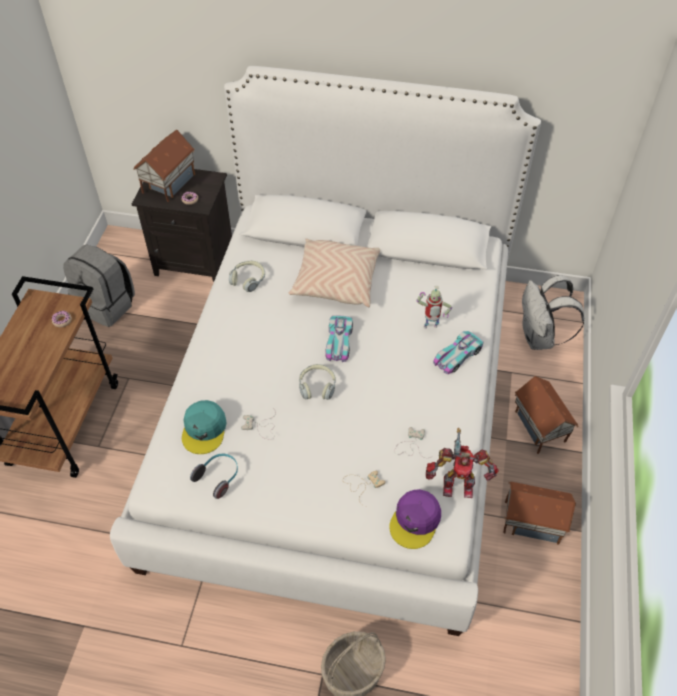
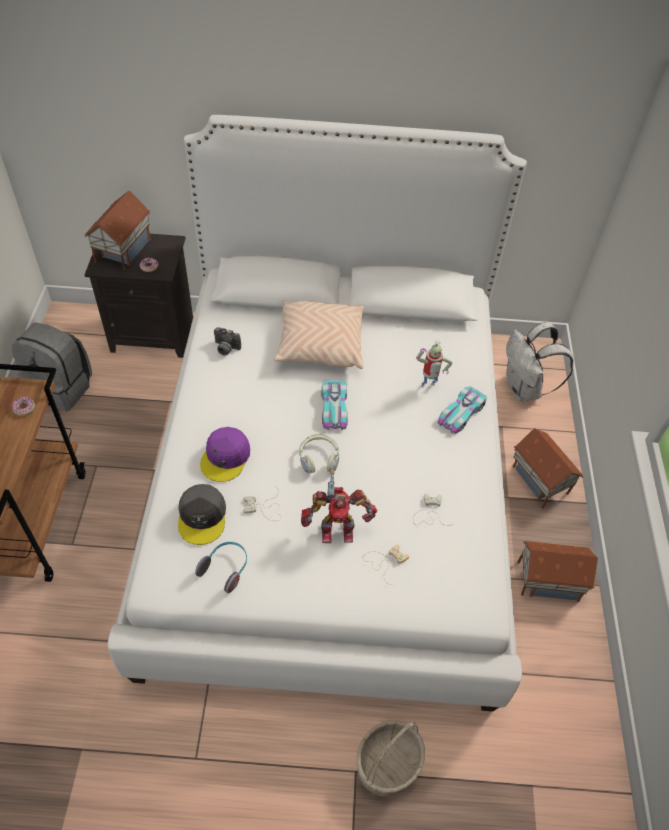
camera: 10 degrees left, 0 degrees up
turquoise cap [182,400,227,454] -> grey cap [178,484,226,545]
headphones [229,261,265,292] -> camera [214,327,241,355]
purple cap [389,489,441,549] -> purple cap moved to [200,427,250,482]
toy robot [426,428,499,498] -> toy robot moved to [301,469,377,543]

